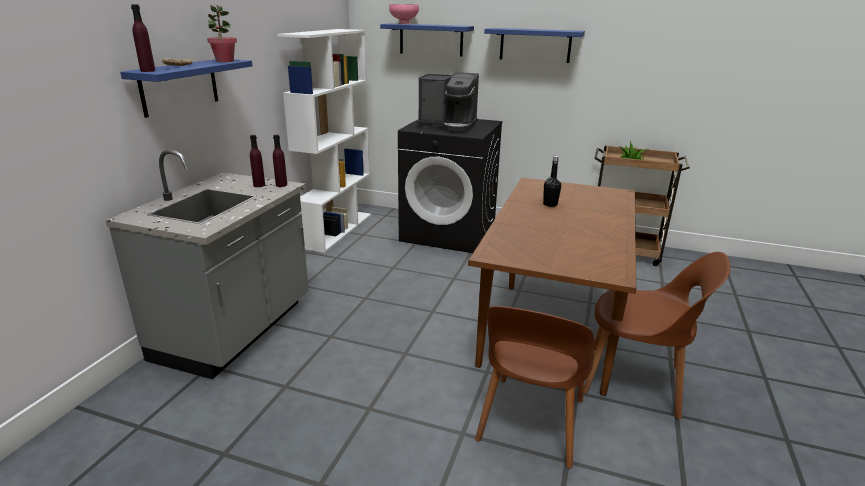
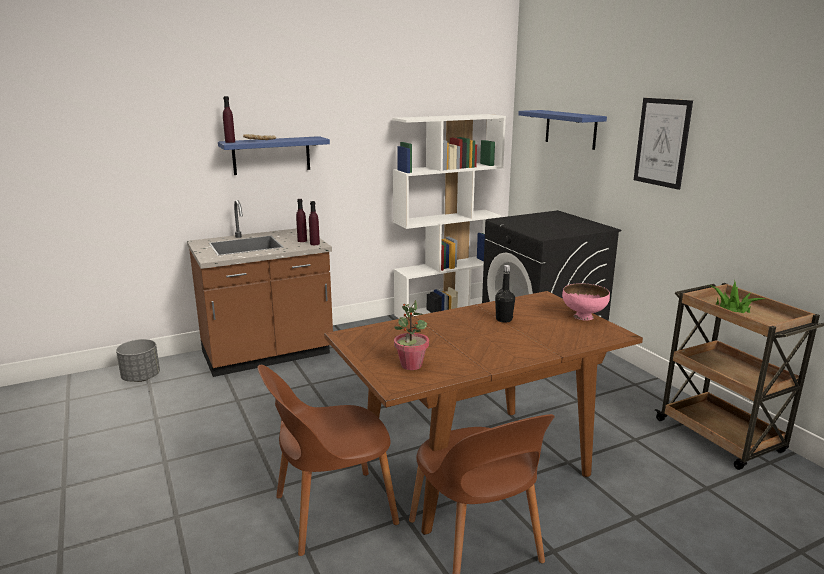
camera: 45 degrees right, 5 degrees down
grey counter [105,150,309,380] -> brown counter [187,200,333,377]
potted plant [207,5,237,62] -> potted plant moved to [394,300,429,370]
pink bowl [389,4,419,24] -> pink bowl moved to [562,283,610,321]
coffee machine [417,72,479,133] -> none
blue shelf [484,28,585,63] -> picture [634,98,693,190]
none -> grey planter [116,339,160,382]

